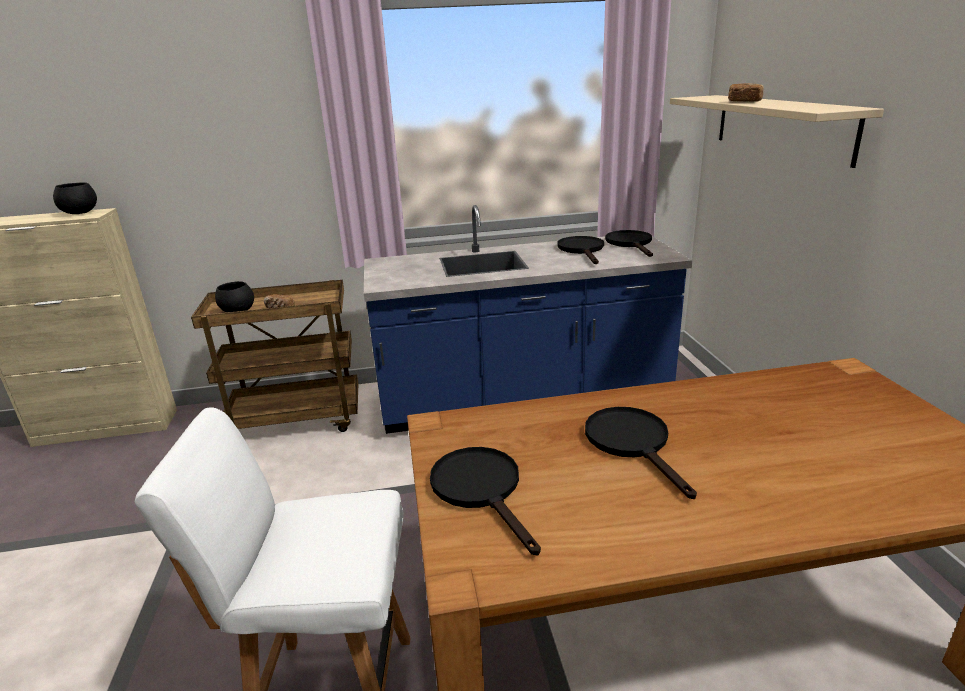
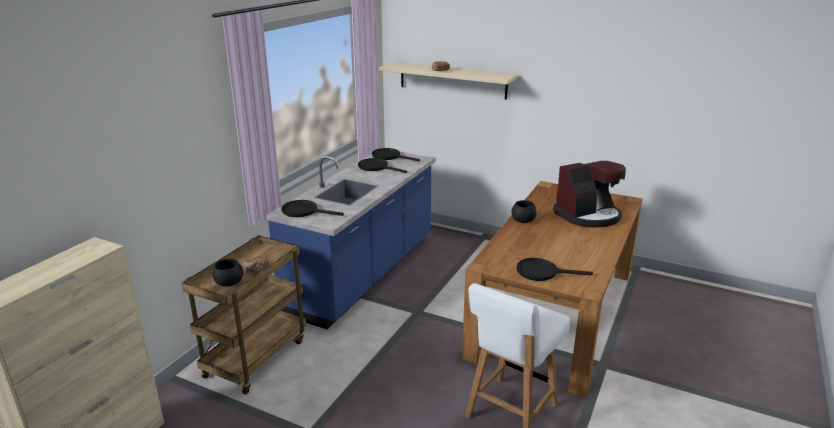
camera: 55 degrees left, 0 degrees up
black bowl [53,182,97,214] -> black bowl moved to [512,200,537,223]
black frying pan [585,407,697,499] -> black frying pan moved to [281,200,344,217]
none -> coffee machine [553,161,626,228]

